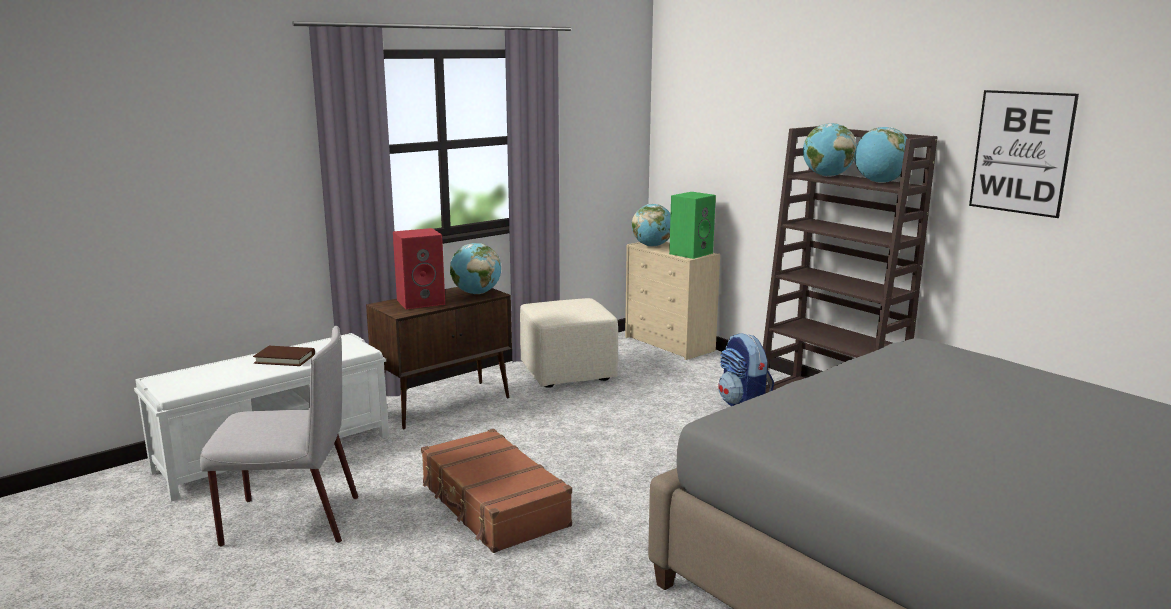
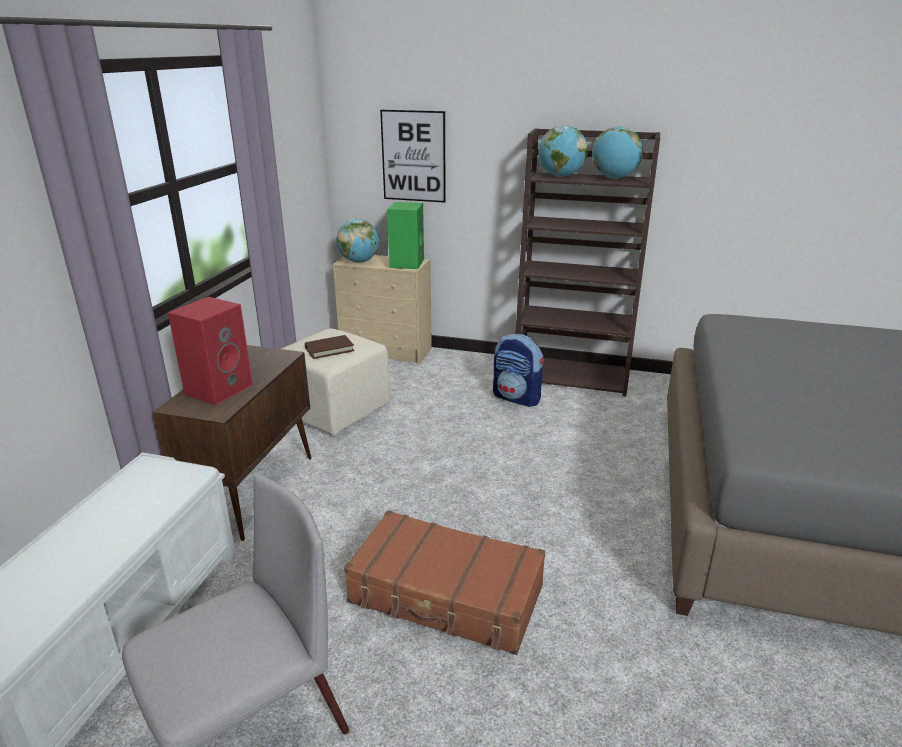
camera: 35 degrees left, 10 degrees up
brown book [253,346,315,366] -> brown book moved to [305,335,354,359]
globe [450,243,501,294] -> none
picture [969,90,1079,218] -> picture moved to [380,110,446,203]

